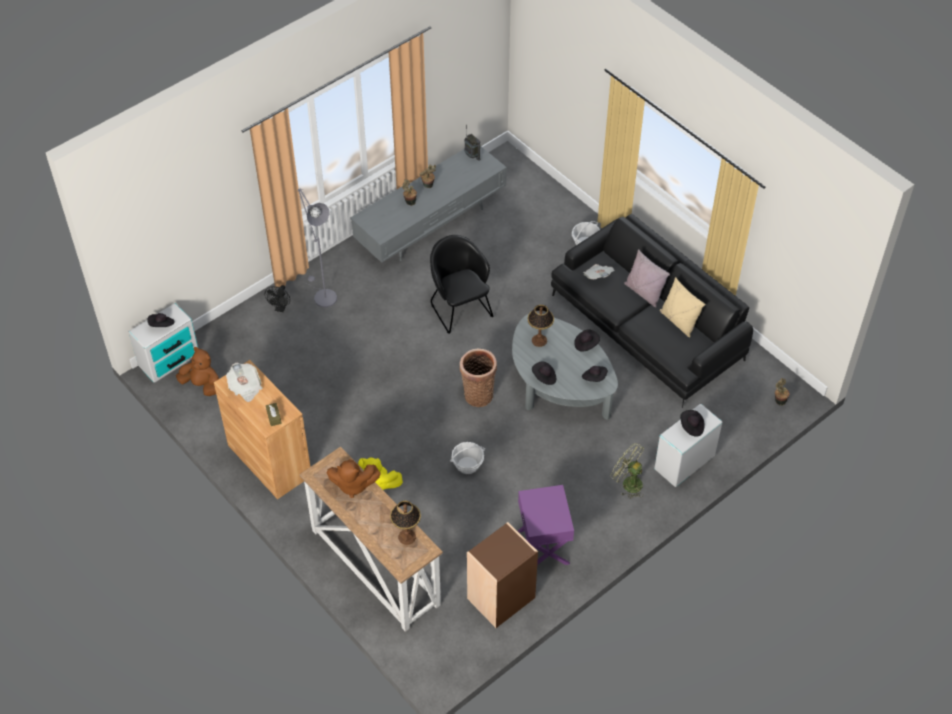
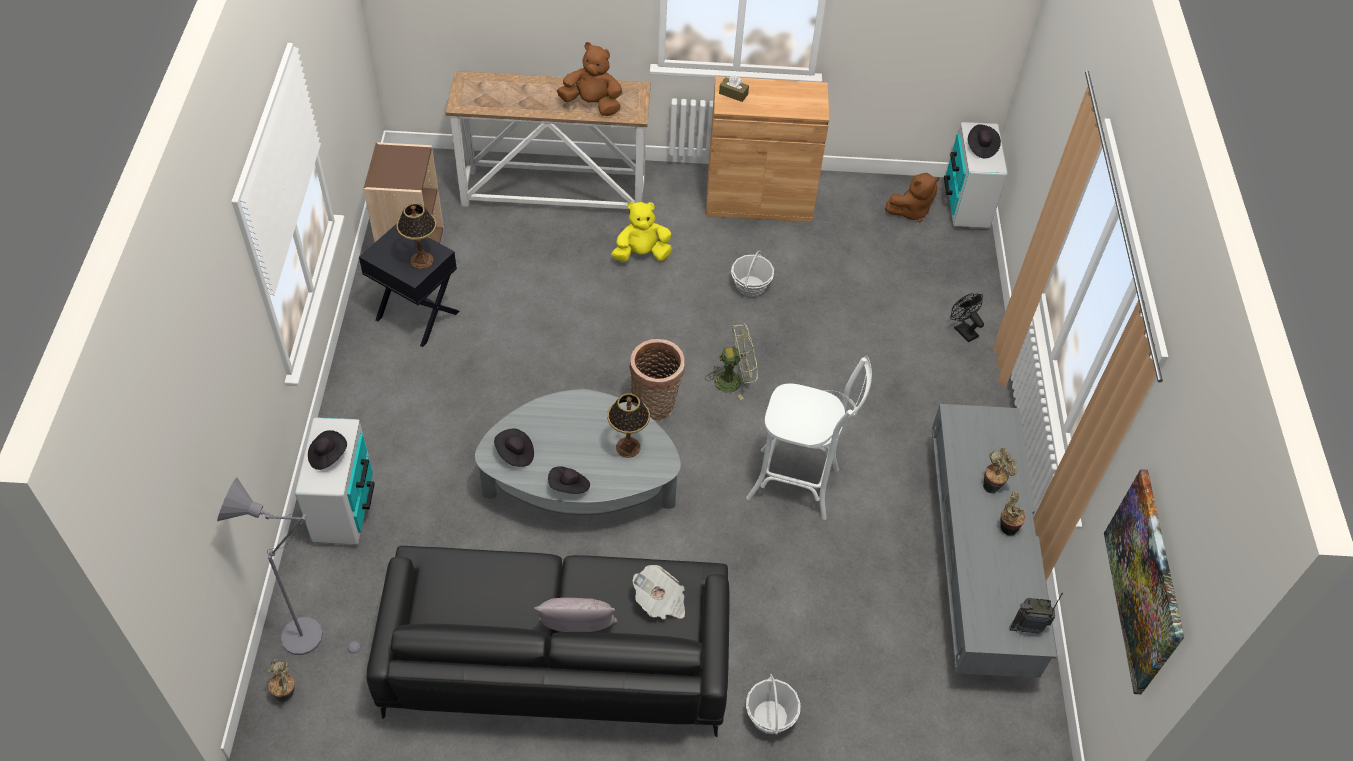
camera: 130 degrees right, 0 degrees up
newspaper [226,363,263,402] -> none
grey floor lamp [298,188,337,307] -> grey floor lamp moved to [217,478,366,655]
brown plush toy [327,459,381,498] -> brown plush toy turned 60 degrees clockwise [557,42,622,116]
table lamp [390,501,421,545] -> table lamp moved to [396,203,437,269]
black armchair [430,235,493,334] -> white stool [746,356,872,520]
basket [450,442,485,474] -> basket moved to [731,251,774,297]
purple side table [518,485,574,565] -> black side table [359,224,460,347]
black hat [532,361,556,385] -> none
green fan [610,443,644,499] -> green fan moved to [705,324,758,400]
beige pillow [660,277,705,337] -> none
none -> picture [1104,469,1184,694]

